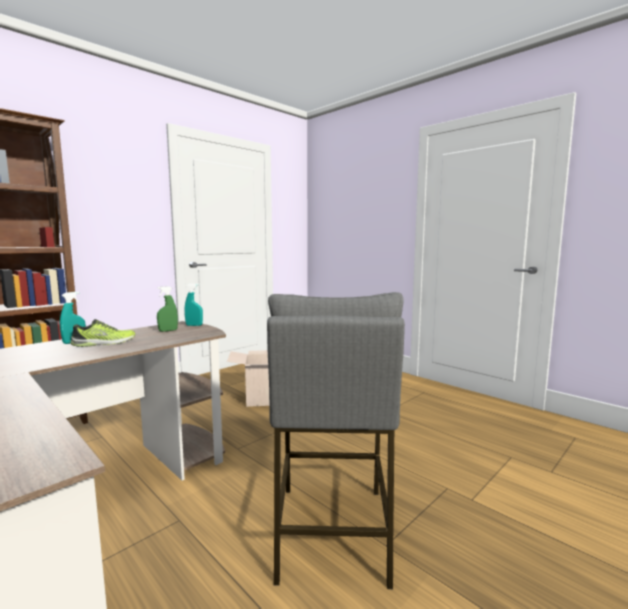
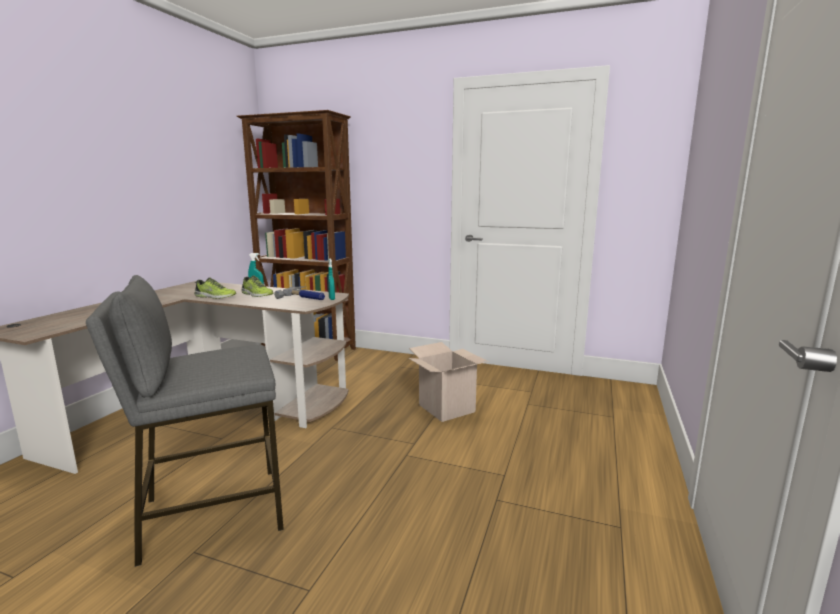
camera: 65 degrees right, 5 degrees up
green spray bottle [157,286,178,332] -> hammer [274,286,325,300]
none -> shoe [194,277,236,299]

